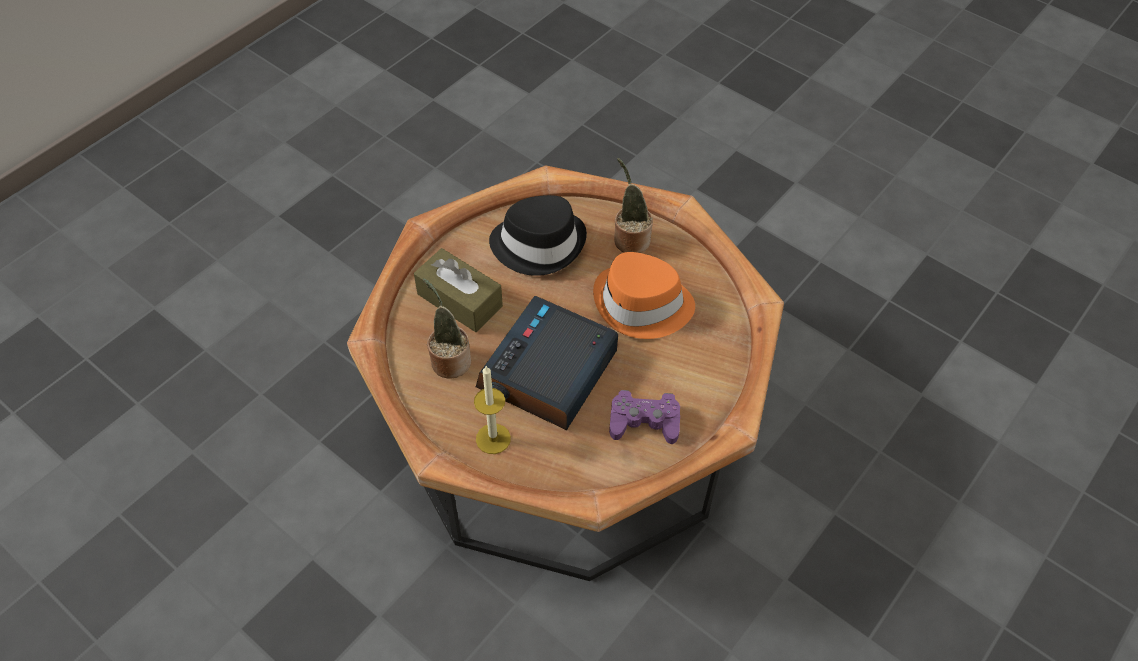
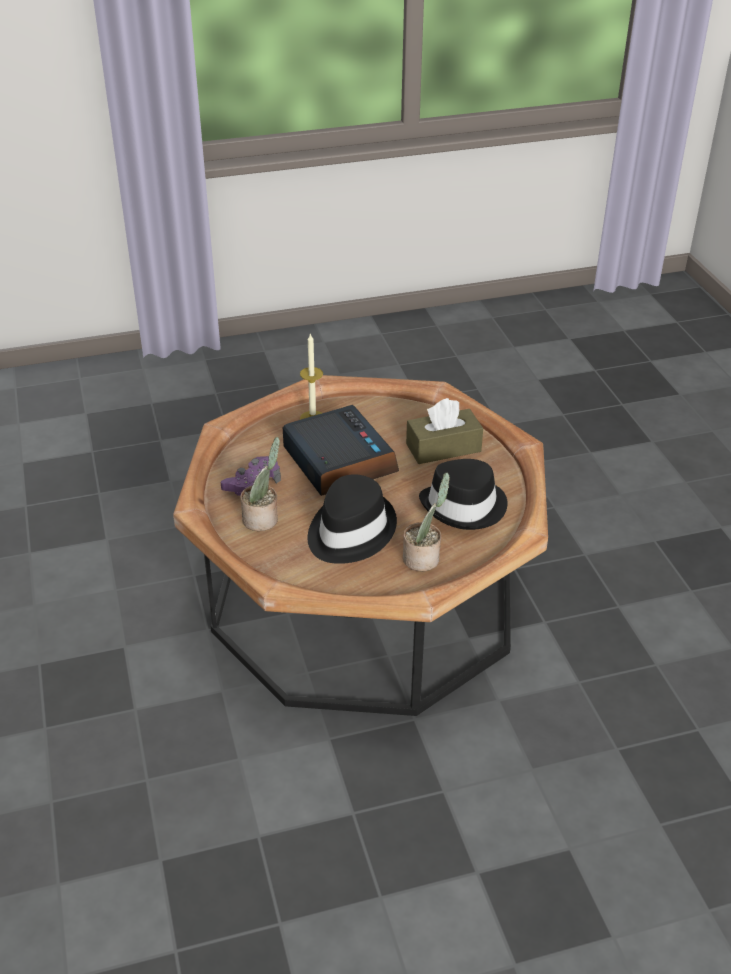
camera: 125 degrees right, 15 degrees down
potted plant [422,278,471,379] -> potted plant moved to [240,437,280,531]
orange hat [593,252,695,339] -> black hat [307,474,397,564]

